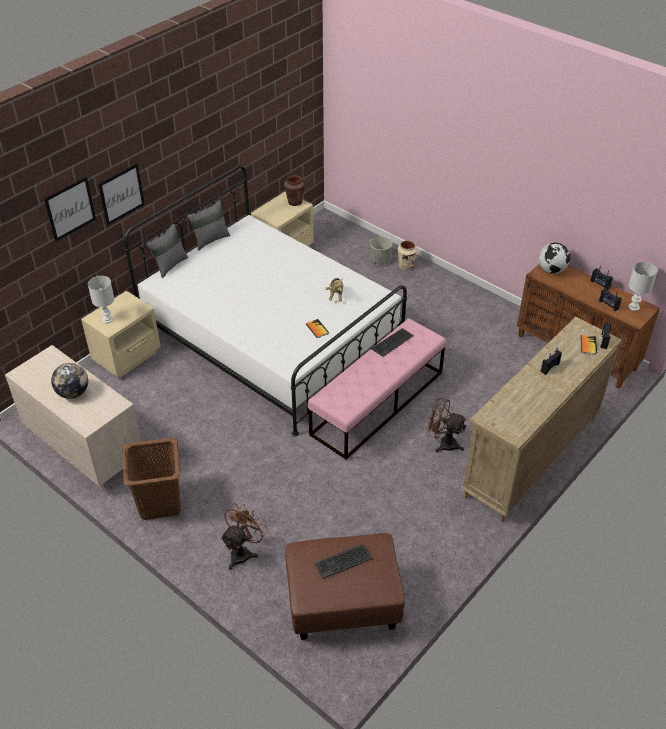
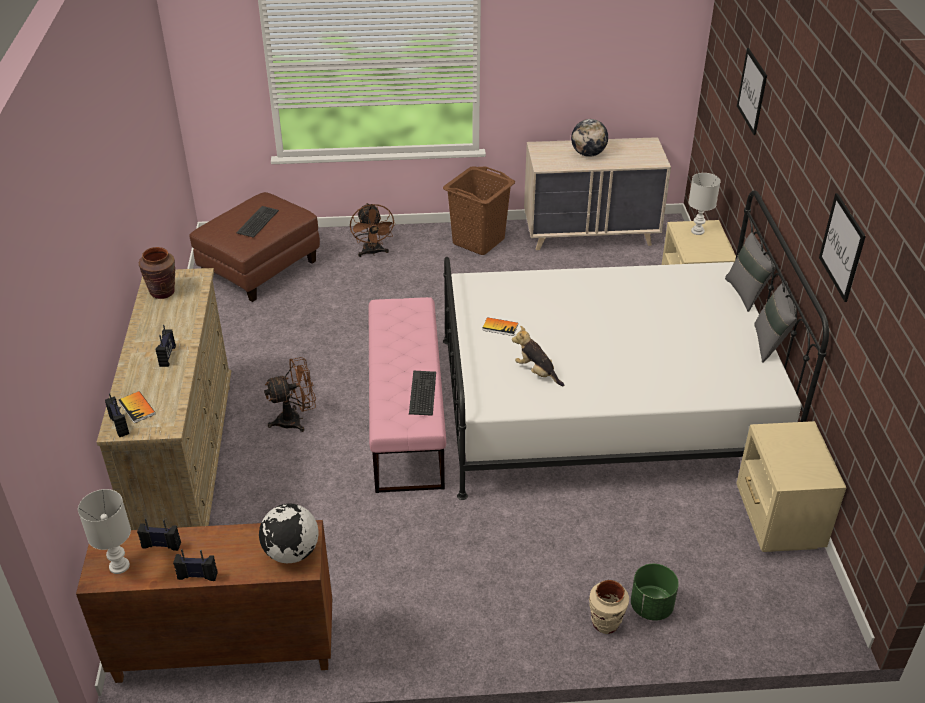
camera: 135 degrees right, 5 degrees down
picture [98,164,145,225] -> picture moved to [819,193,866,302]
brown vase [284,175,305,206] -> brown vase moved to [139,247,175,299]
grey planter [370,236,393,264] -> green planter [631,564,679,621]

